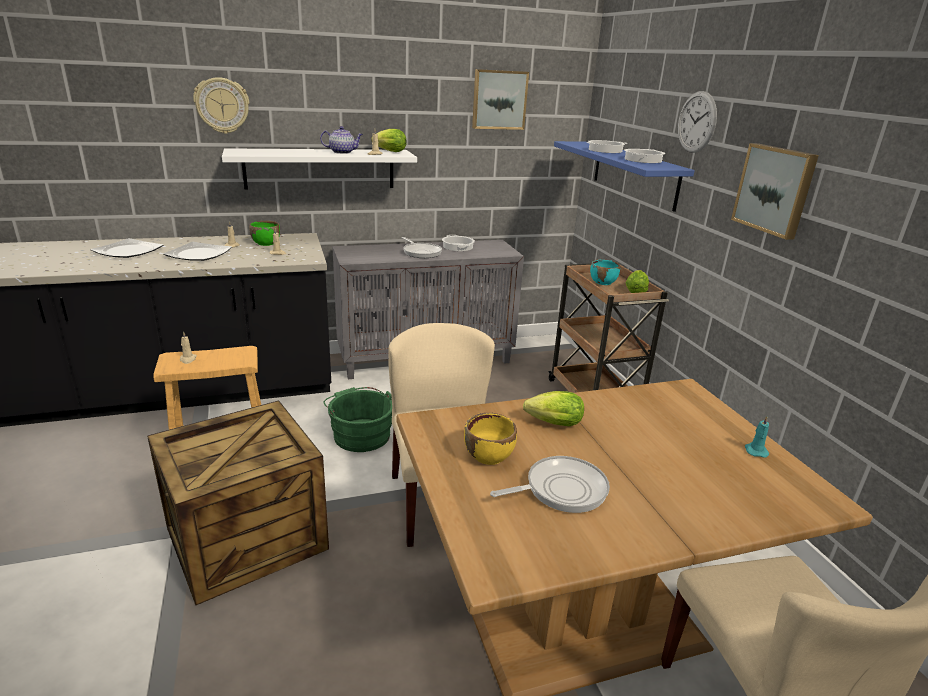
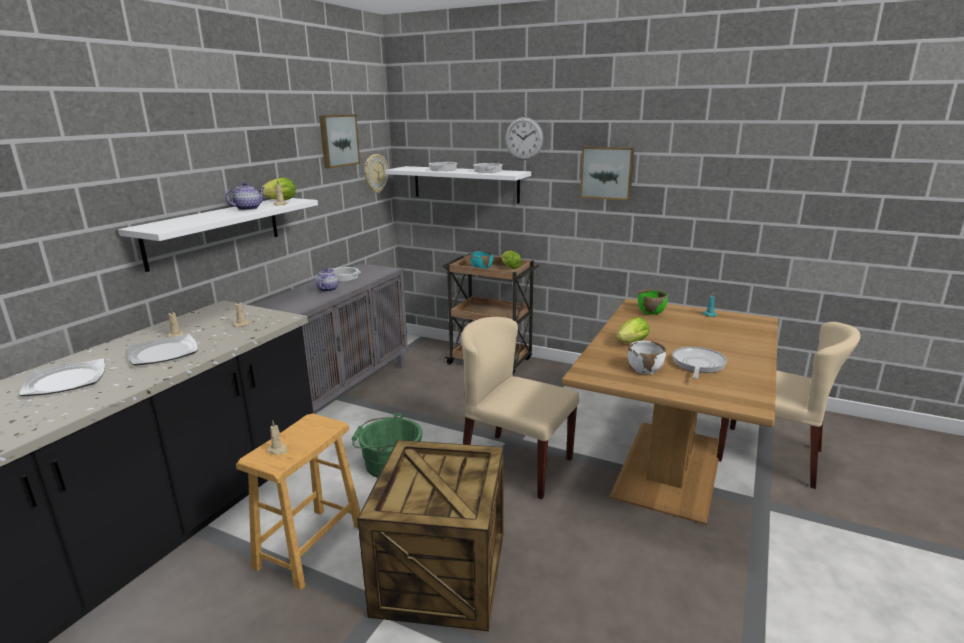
camera: 45 degrees left, 5 degrees down
wall clock [193,77,249,134] -> wall clock moved to [364,154,388,193]
green bowl [249,221,280,246] -> green bowl moved to [638,290,668,315]
frying pan [401,237,442,258] -> teapot [315,268,339,292]
yellow bowl [464,413,517,465] -> white bowl [628,340,666,374]
blue shelf [554,141,695,212] -> white shelf [385,166,531,203]

